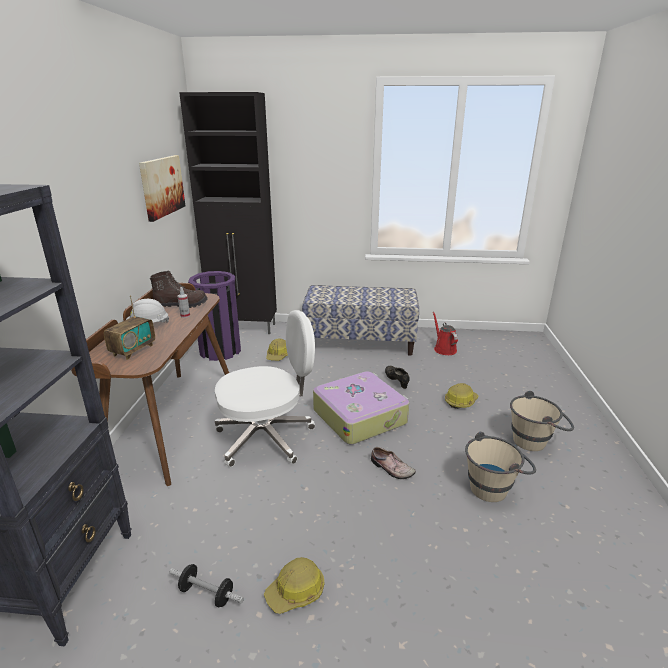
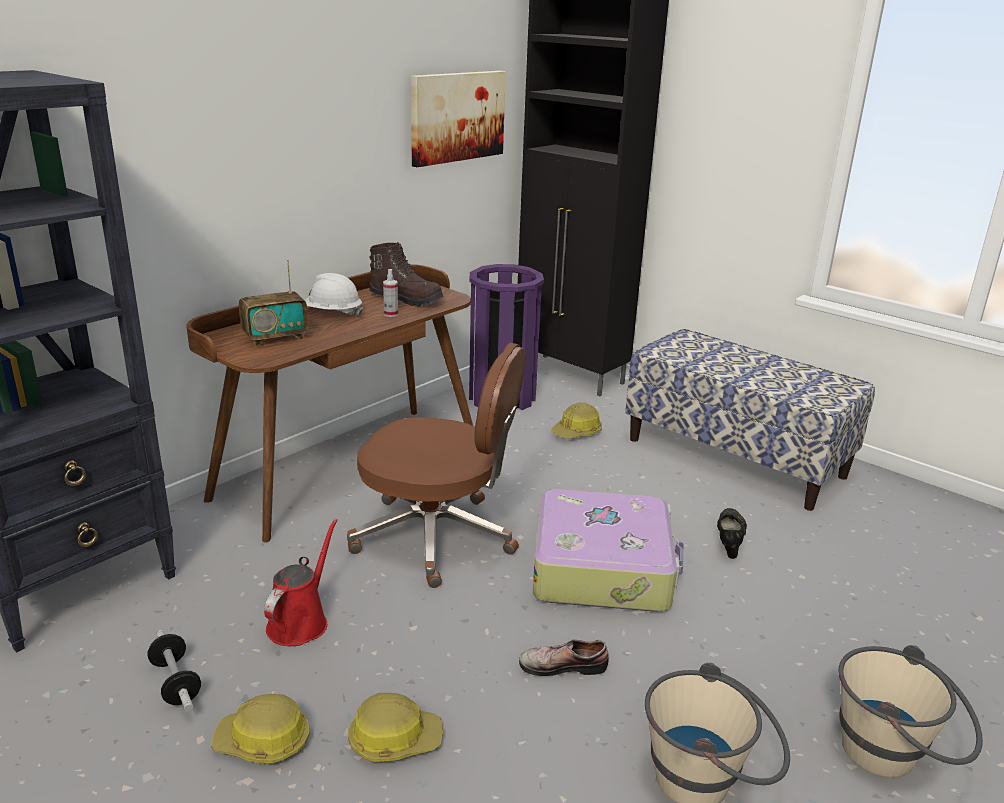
camera: 35 degrees right, 0 degrees up
white office chair [215,310,315,467] -> brown office chair [347,343,525,588]
shoe [371,447,416,479] -> shoe turned 105 degrees clockwise [519,639,609,676]
red watering can [433,311,458,355] -> red watering can moved to [264,519,338,646]
hard hat [445,383,479,409] -> hard hat moved to [348,693,443,762]

